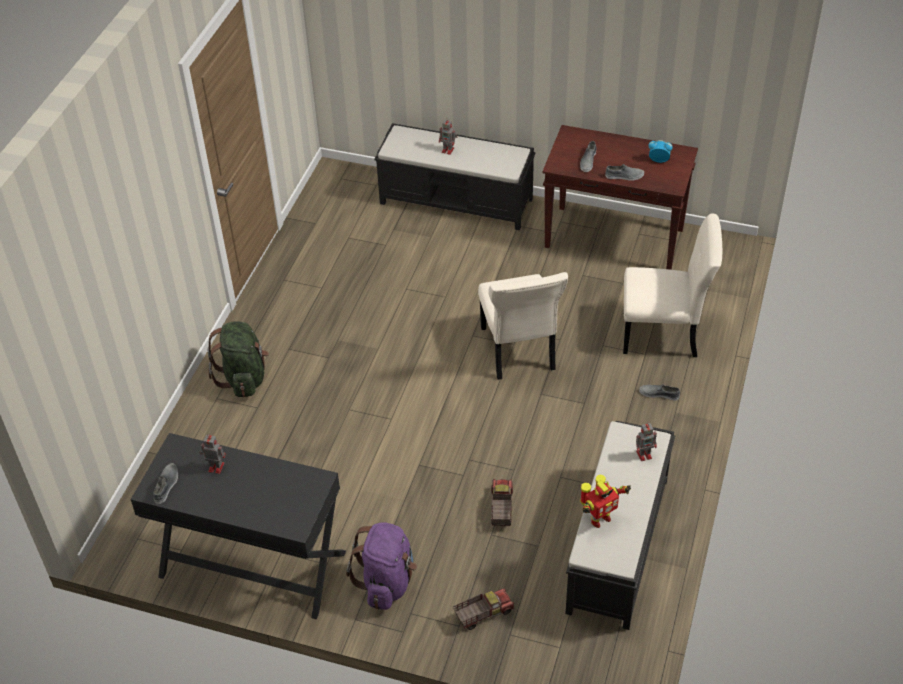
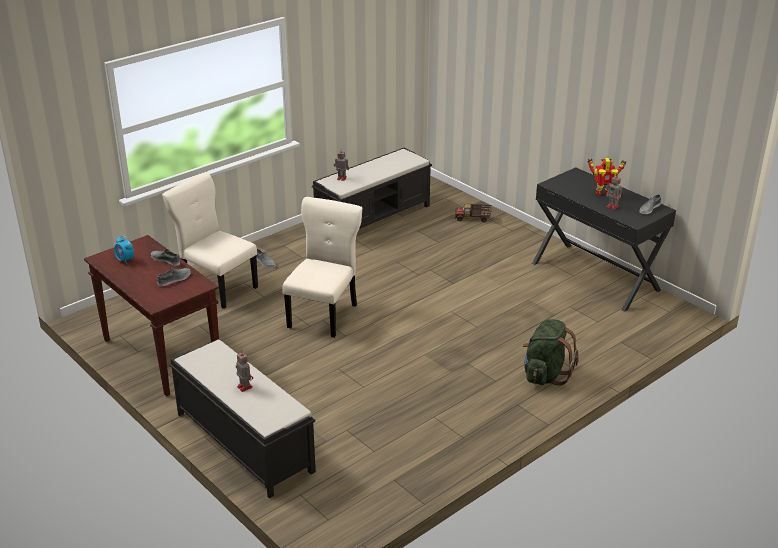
camera: 150 degrees left, 15 degrees down
purple backpack [346,523,417,610] -> none
toy truck [491,479,513,526] -> none
toy robot [580,475,631,528] -> toy robot moved to [587,158,627,195]

